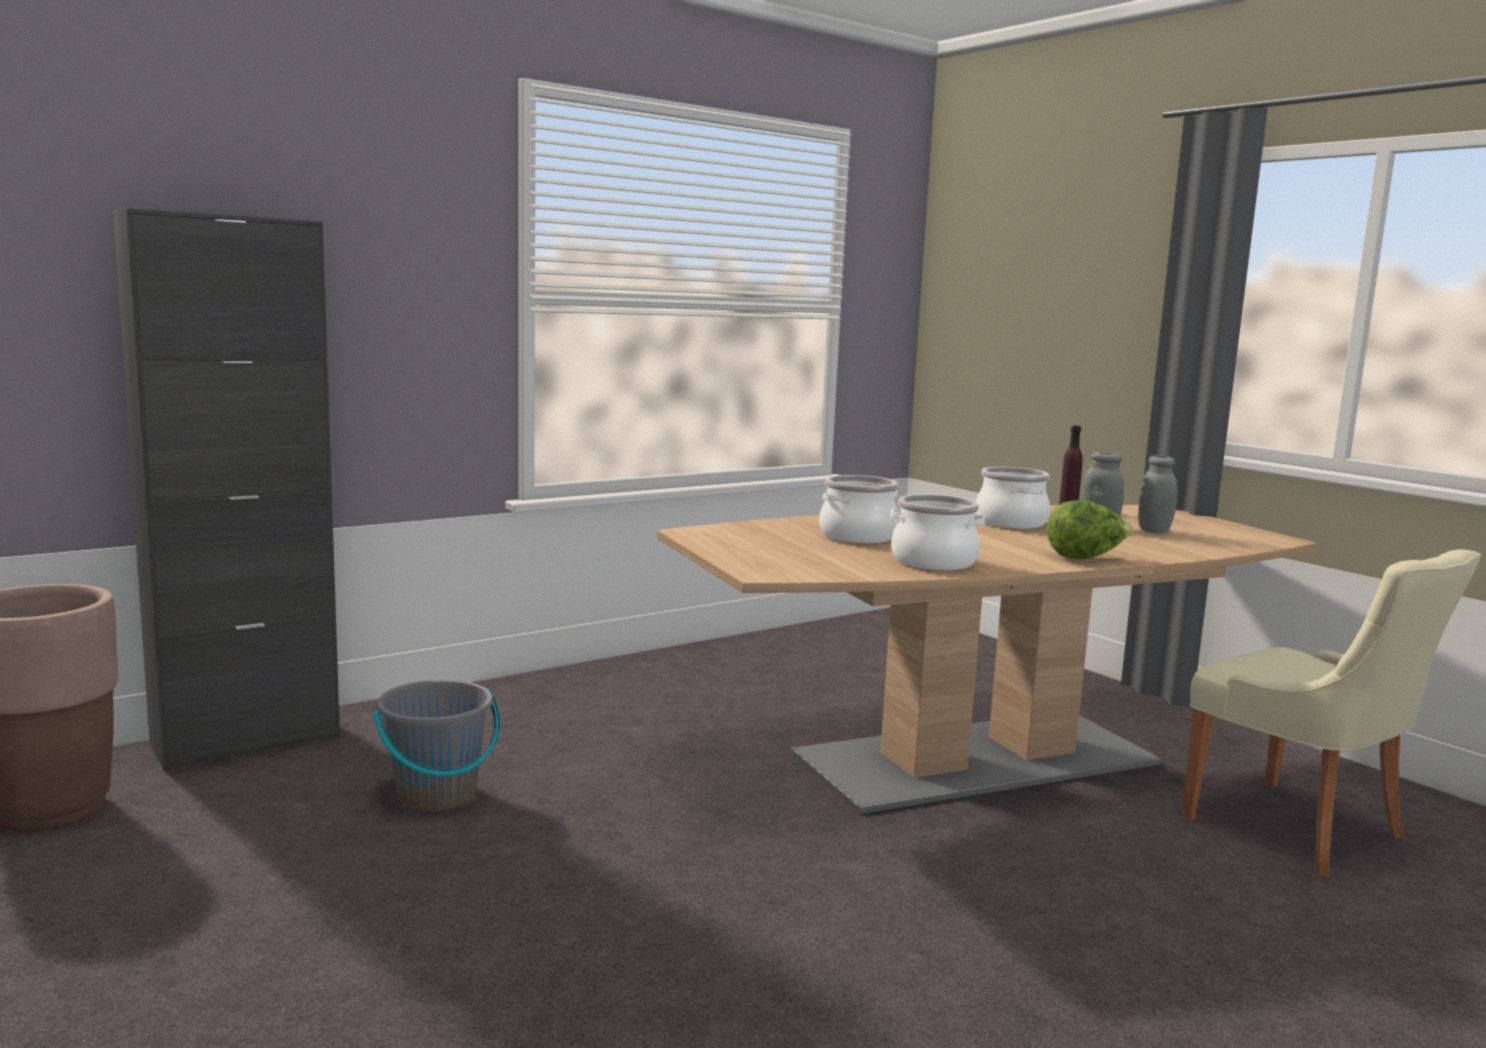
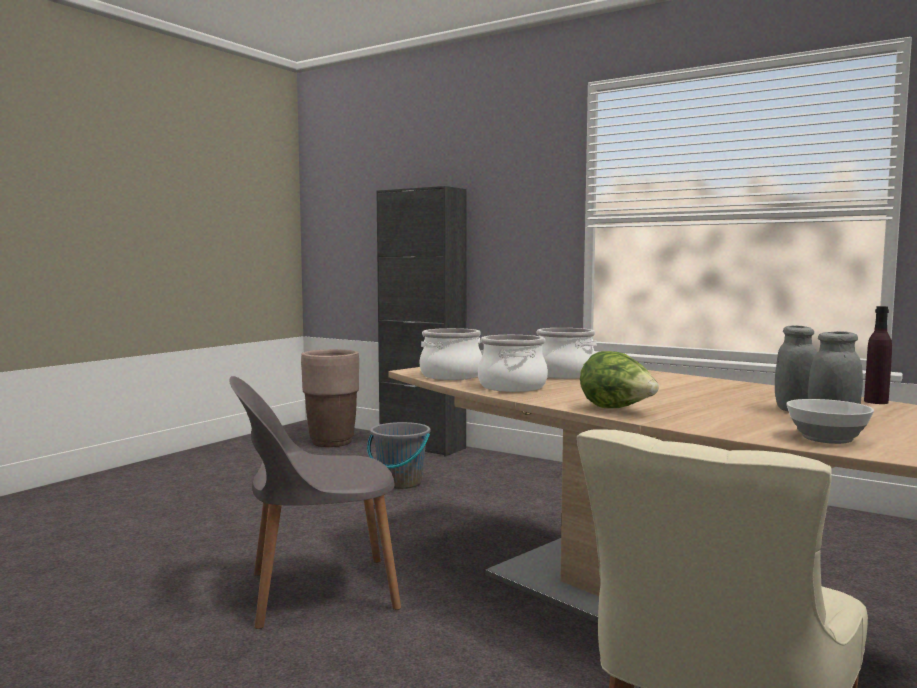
camera: 70 degrees right, 5 degrees down
cooking pot [976,467,1050,529] -> cooking pot moved to [419,328,482,380]
none -> grey chair [230,376,401,629]
none -> bowl [786,399,874,444]

